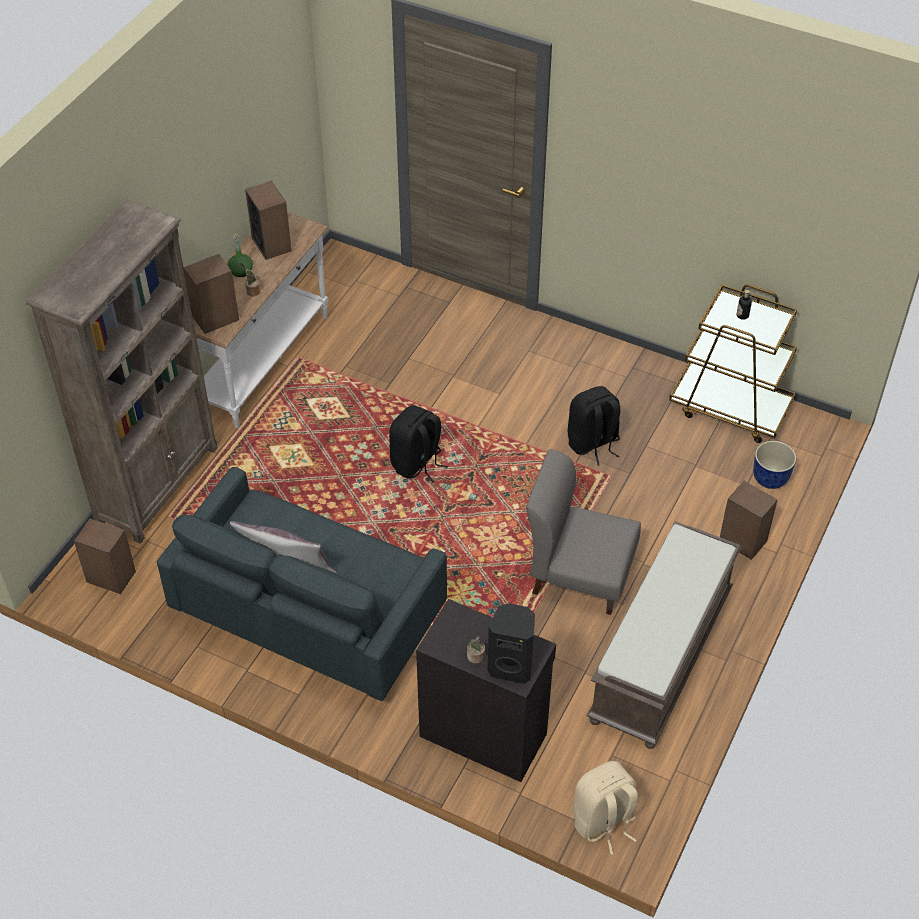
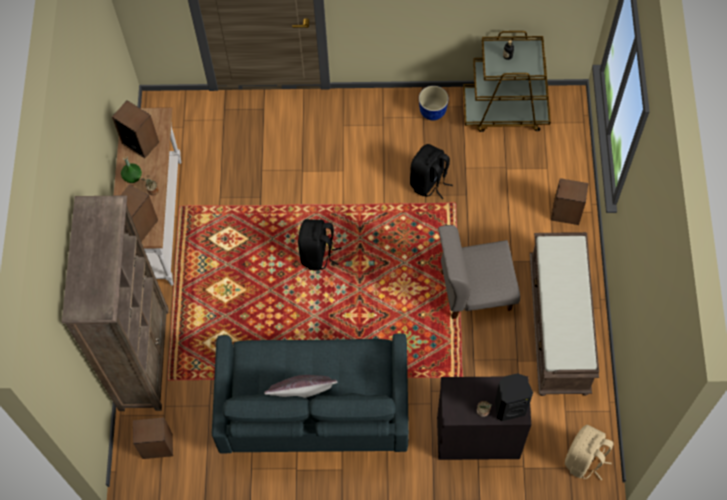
camera: 25 degrees left, 15 degrees up
planter [753,441,796,489] -> planter moved to [419,86,449,120]

